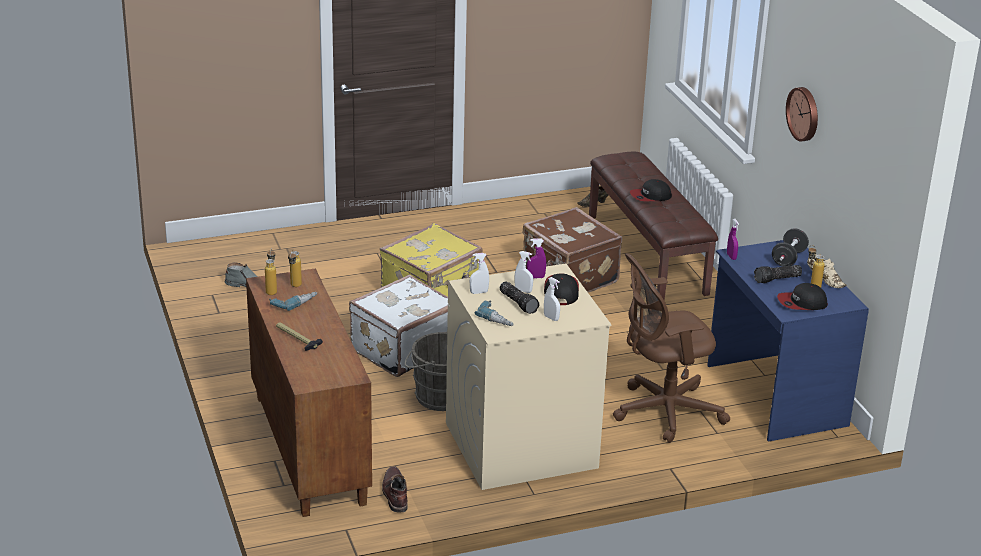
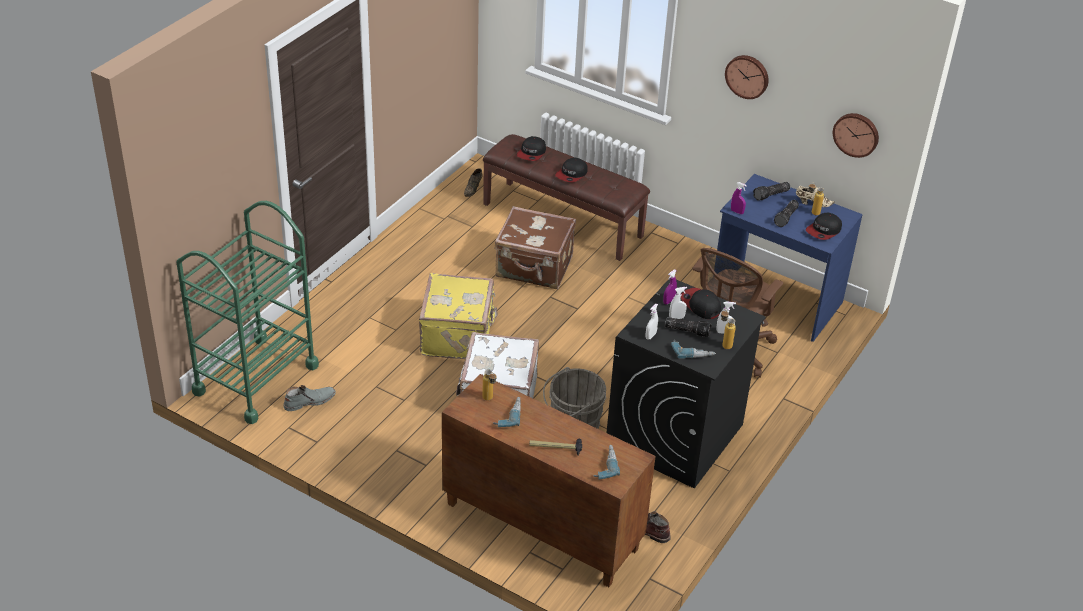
camera: 40 degrees left, 10 degrees up
bottle [265,248,277,295] -> bottle moved to [721,309,736,349]
beige washing machine [446,264,611,490] -> black washing machine [607,279,766,489]
black dumbbell [772,228,809,267] -> flashlight [753,182,790,200]
none -> green cart [176,201,319,424]
none -> cap [517,136,546,161]
none -> power drill [594,445,620,480]
none -> wall clock [833,113,879,158]

